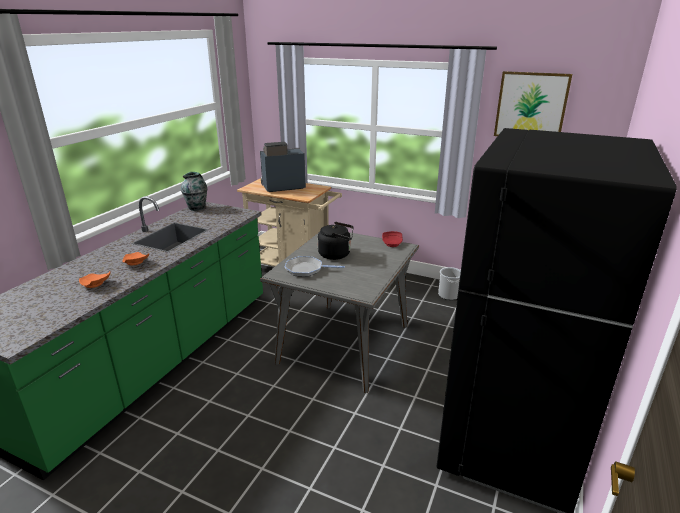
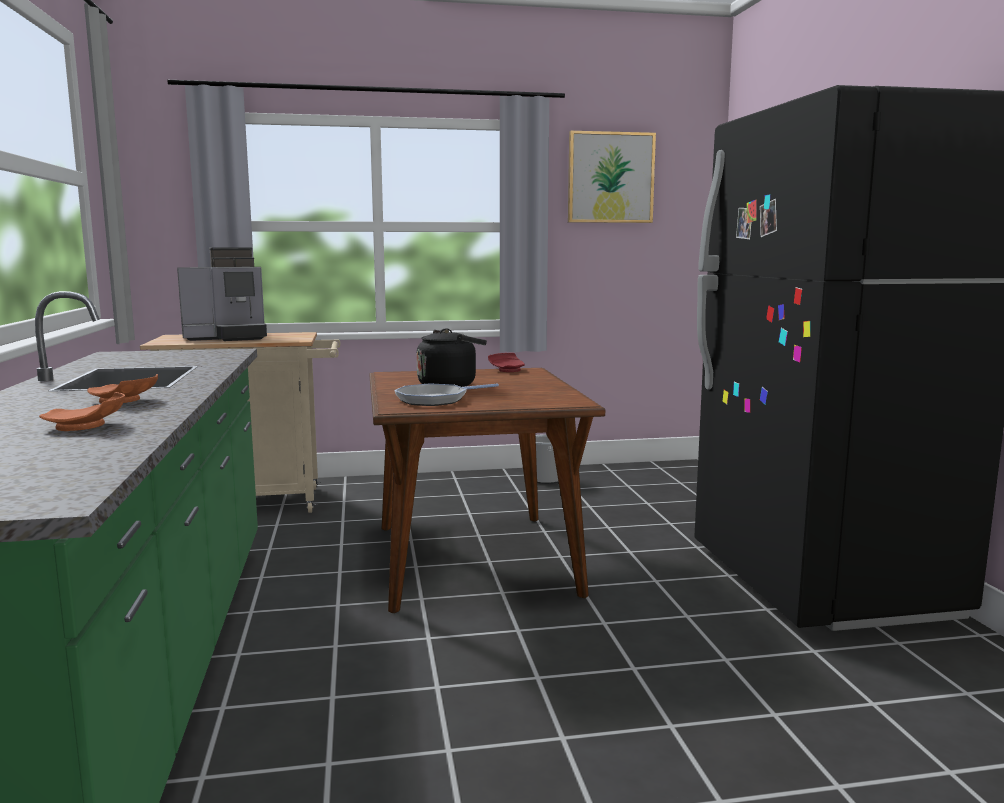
camera: 35 degrees left, 15 degrees down
vase [181,172,207,211] -> none
coffee machine [260,142,306,192] -> coffee machine turned 150 degrees counterclockwise [177,248,267,341]
grey dining table [260,232,419,393] -> brown dining table [370,368,605,613]

